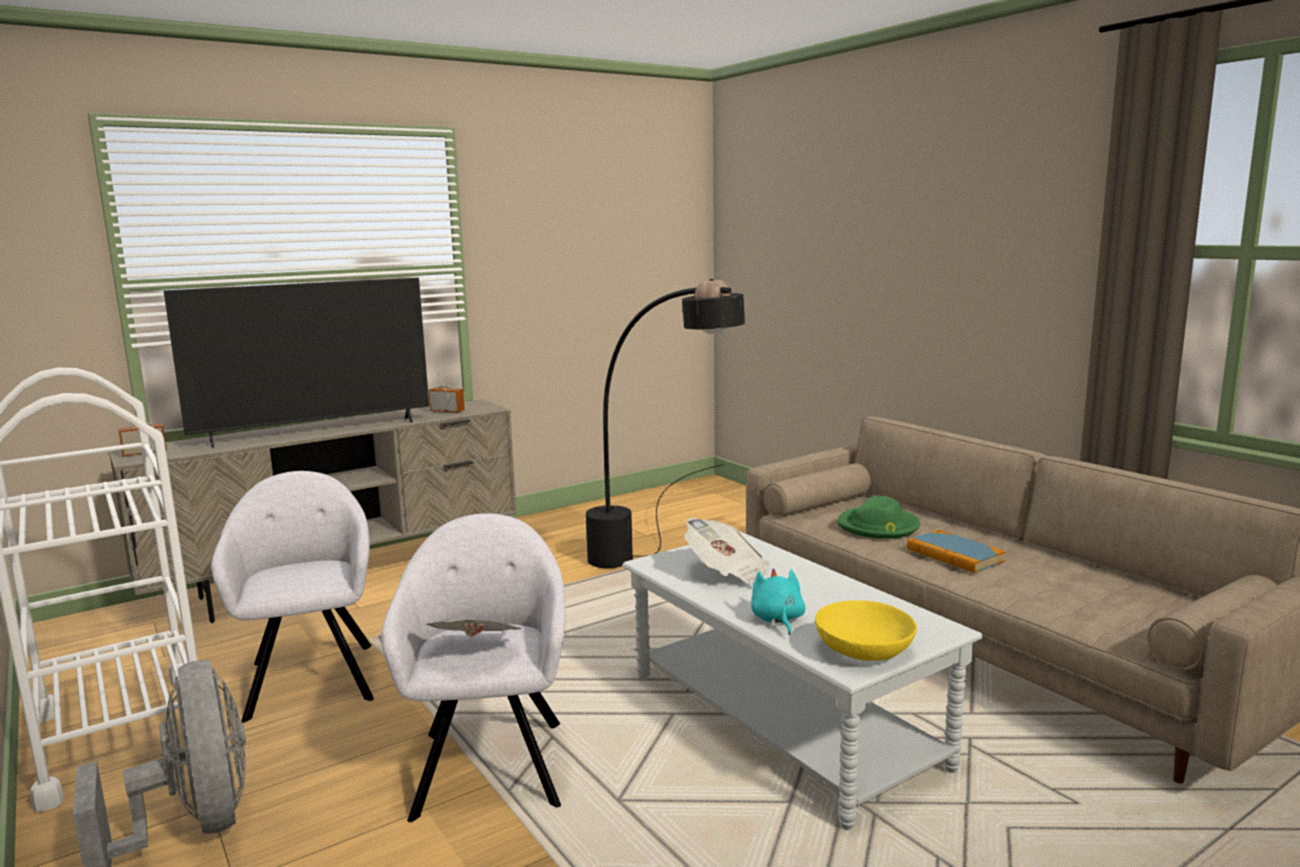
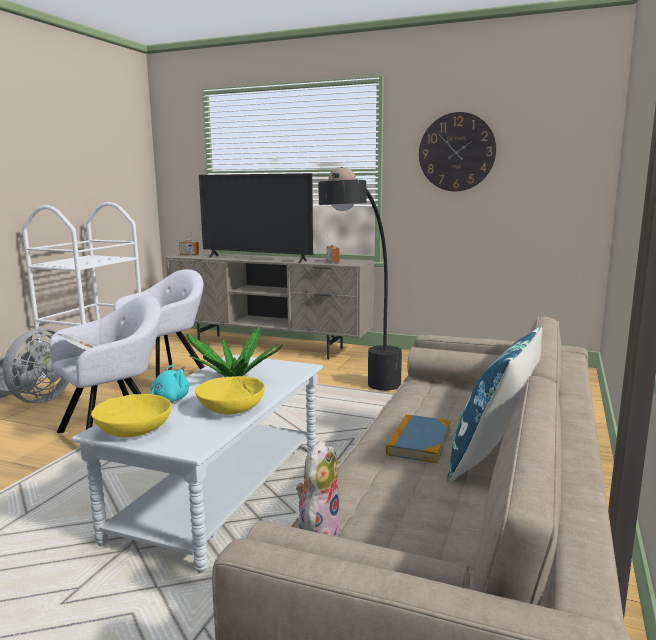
camera: 55 degrees right, 0 degrees up
newspaper [684,518,769,586] -> potted plant [186,327,284,377]
green hat [837,496,920,539] -> none
none -> yellow bowl [195,376,265,415]
none -> plush toy [296,440,341,537]
none -> wall clock [419,112,496,191]
none -> blue pillow [447,327,543,482]

